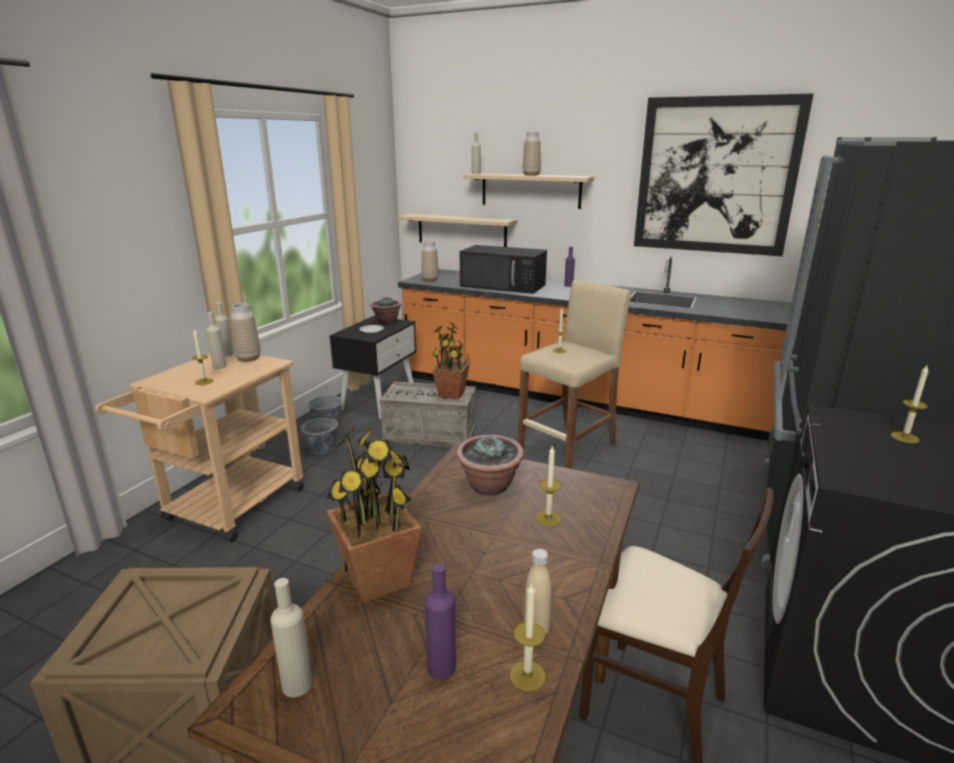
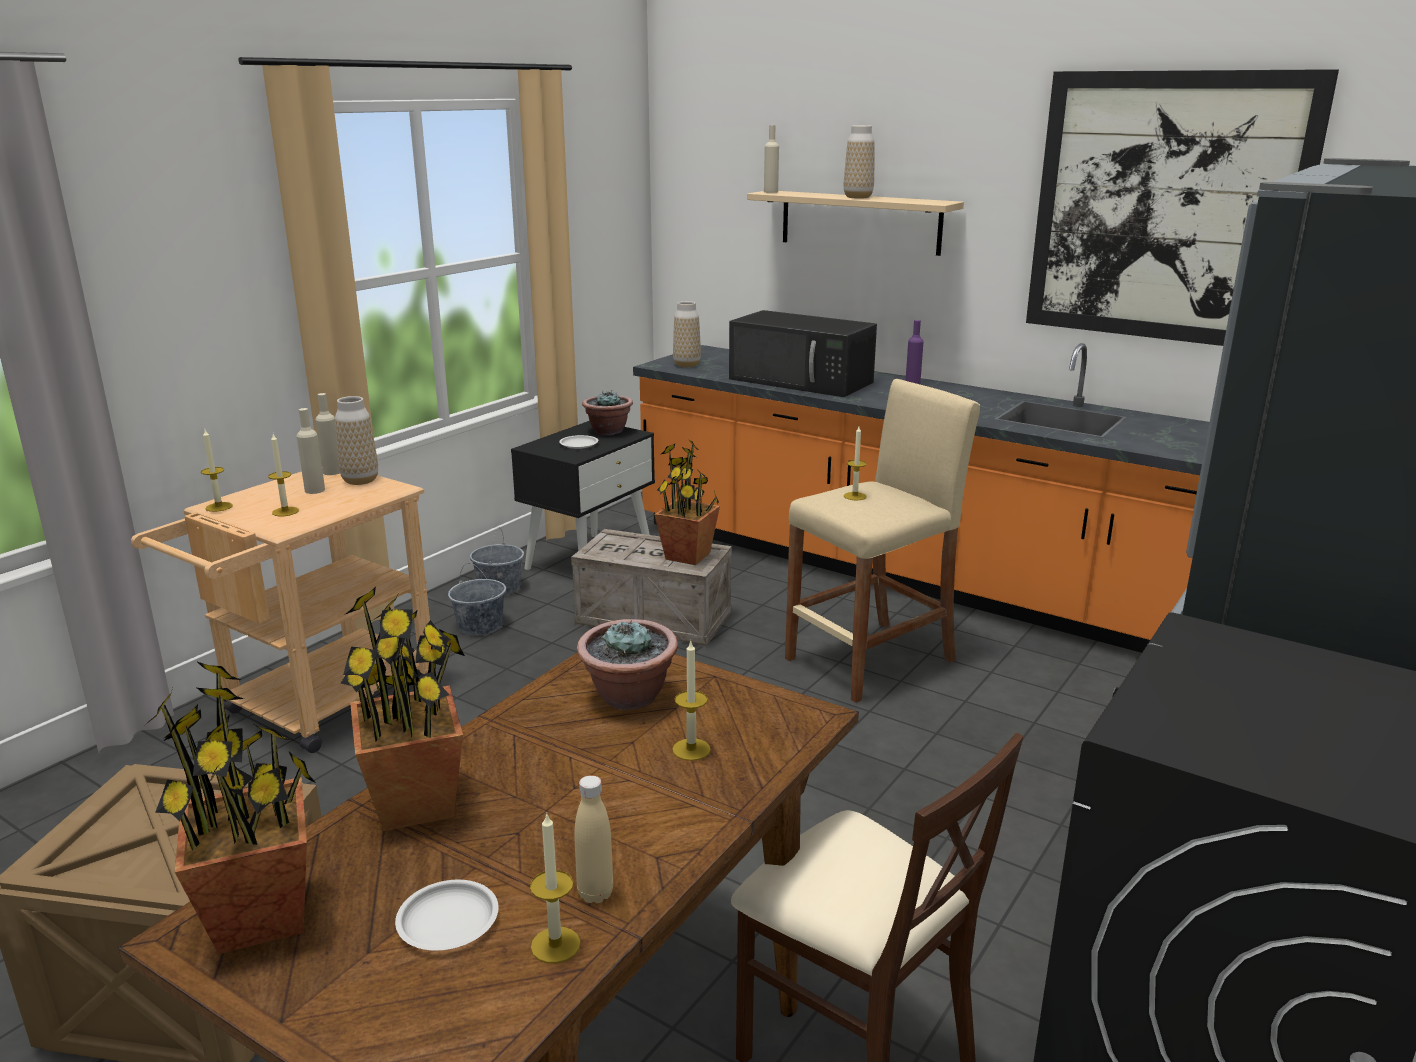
camera: 10 degrees right, 0 degrees up
beige bottle [270,578,312,697] -> potted plant [145,661,317,954]
beige shelf [398,214,517,247] -> none
purple bottle [425,563,456,680] -> white plate [395,880,499,951]
candle [891,365,929,443] -> candle moved to [201,430,233,512]

